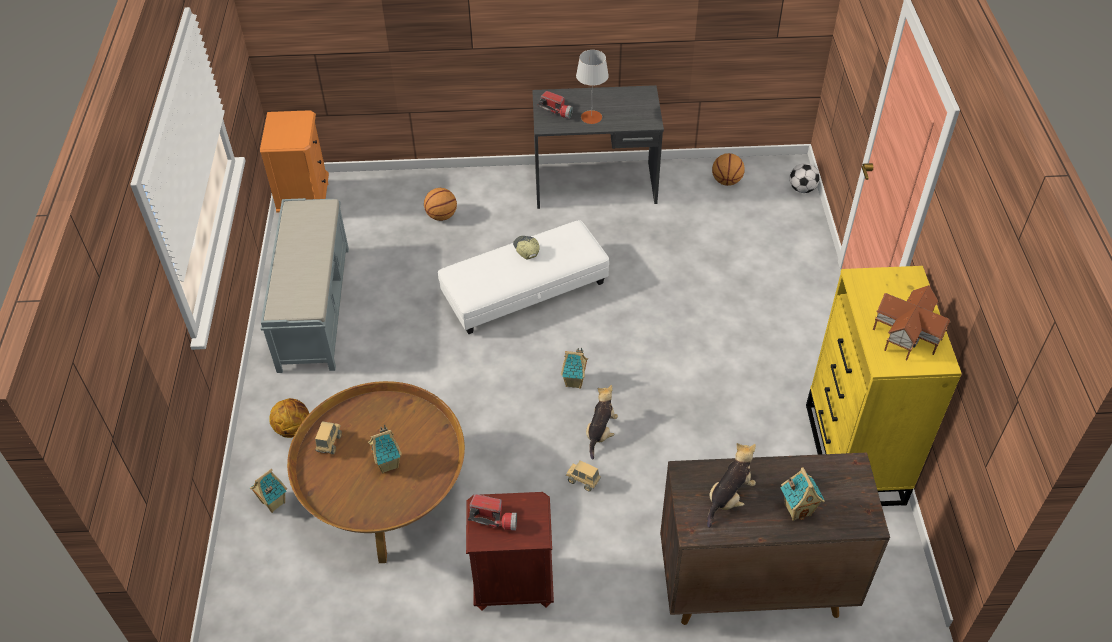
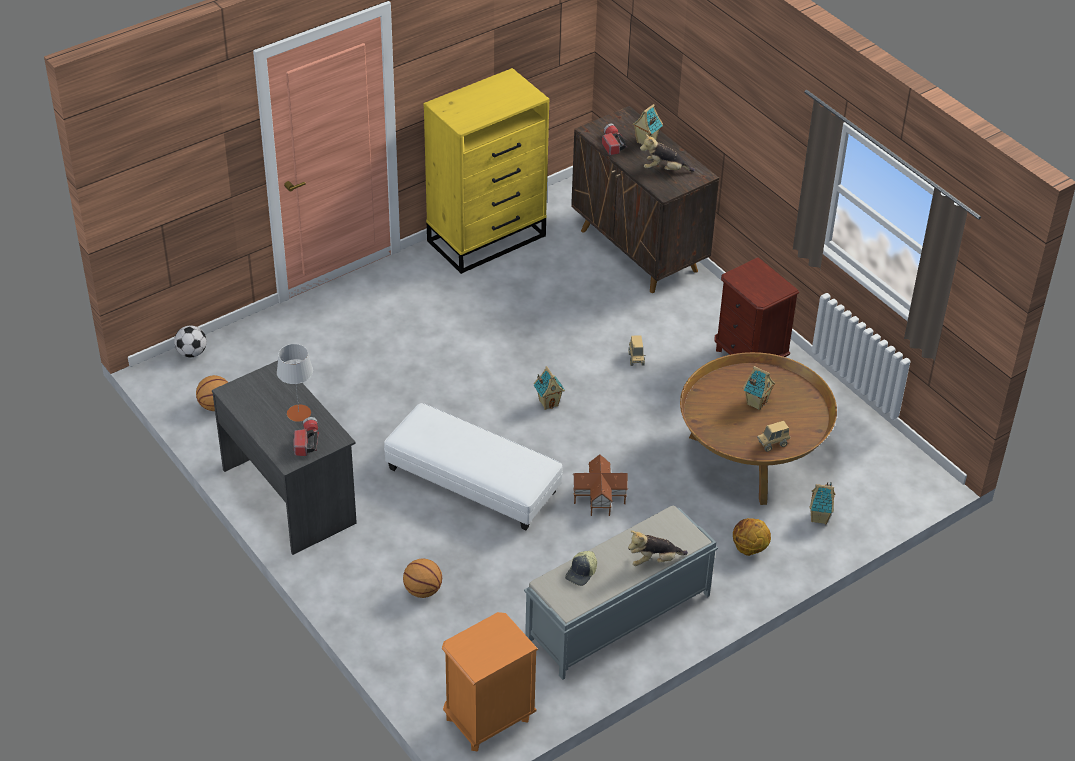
camera: 125 degrees left, 5 degrees down
flashlight [468,494,517,531] -> flashlight moved to [602,124,628,155]
cap [513,236,540,259] -> cap moved to [565,551,597,586]
plush toy [586,385,618,459] -> plush toy moved to [628,530,688,566]
toy house [873,285,951,360] -> toy house moved to [573,454,628,516]

